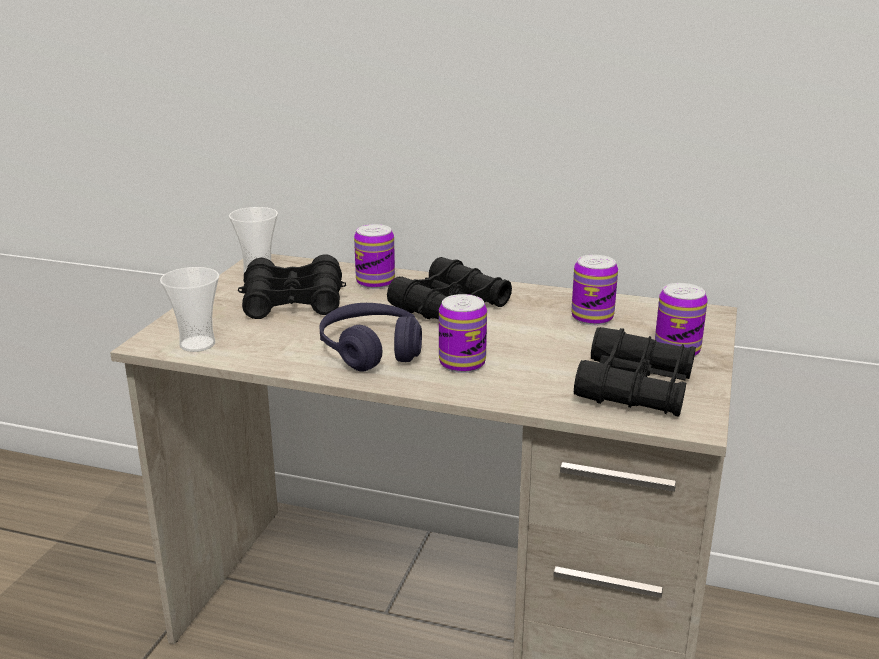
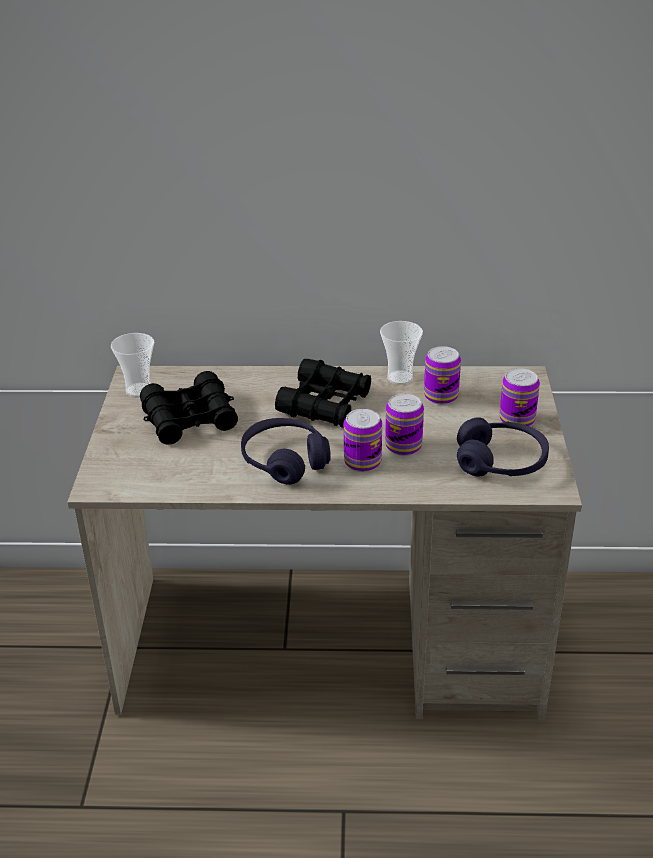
camera: 15 degrees left, 10 degrees up
cup [160,267,219,352] -> cup moved to [380,321,423,385]
can [354,224,395,289] -> can moved to [385,394,424,456]
black binoculars [574,327,696,417] -> purple headphones [457,417,549,477]

